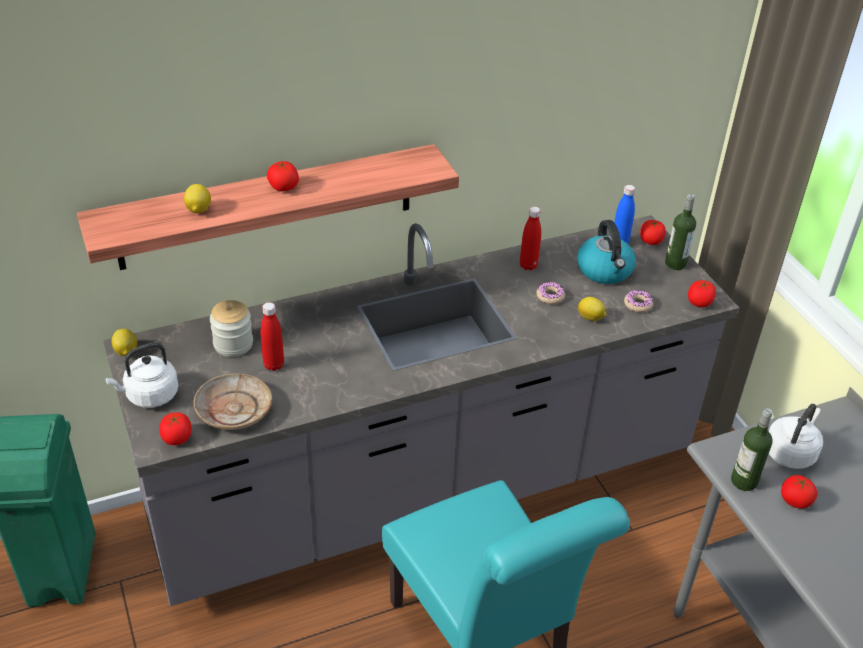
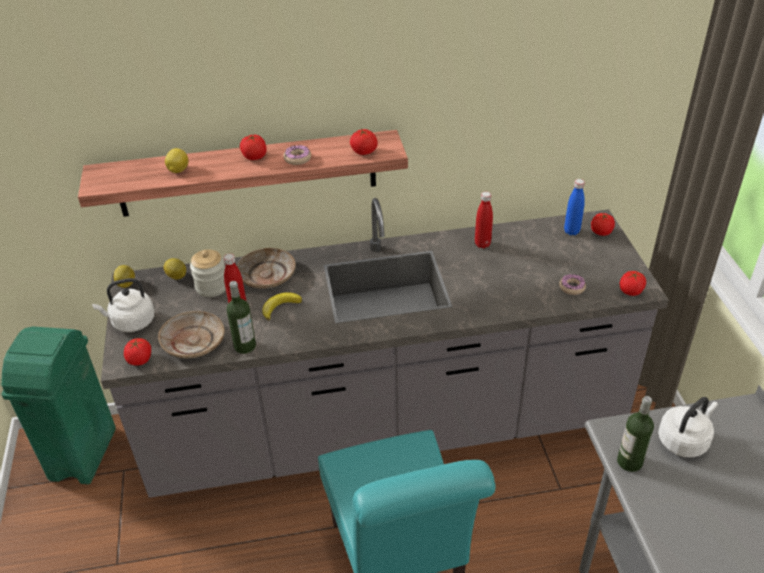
camera: 15 degrees right, 0 degrees up
donut [536,282,565,304] -> donut moved to [283,145,311,165]
kettle [577,220,636,284] -> none
lemon [578,297,606,321] -> lemon moved to [164,258,186,280]
bottle [665,194,696,270] -> bottle moved to [227,281,256,354]
tomato [781,475,817,508] -> tomato moved to [350,129,378,155]
none -> beige plate [237,248,296,289]
none -> banana [263,292,302,321]

